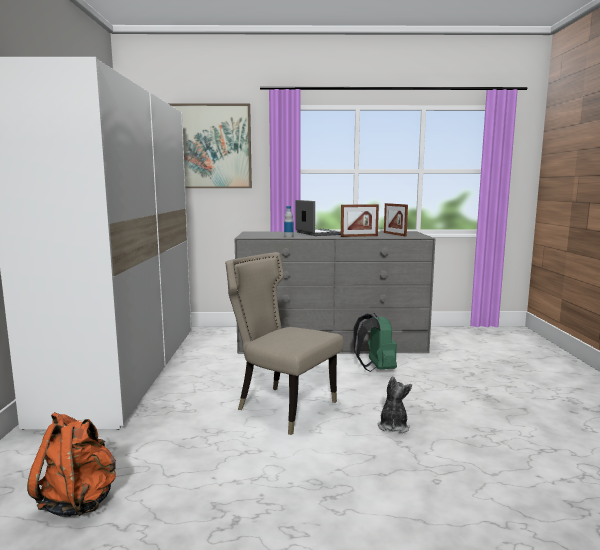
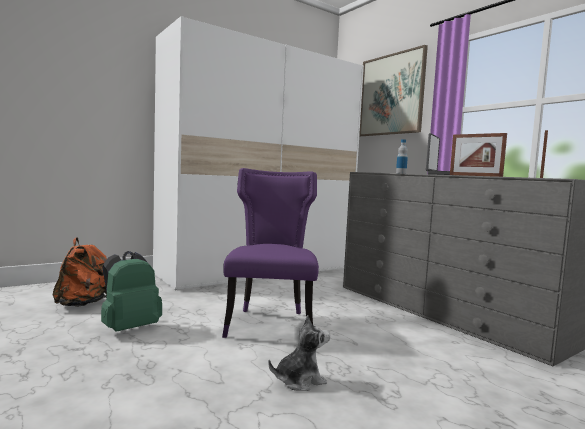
camera: 55 degrees right, 5 degrees down
beige chair [225,252,344,435] -> purple chair [222,168,319,338]
green backpack [354,313,397,372] -> green backpack moved to [101,251,162,332]

